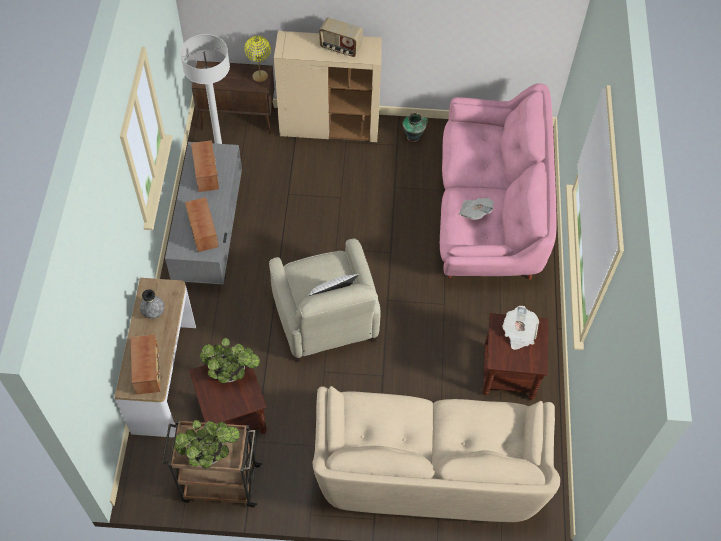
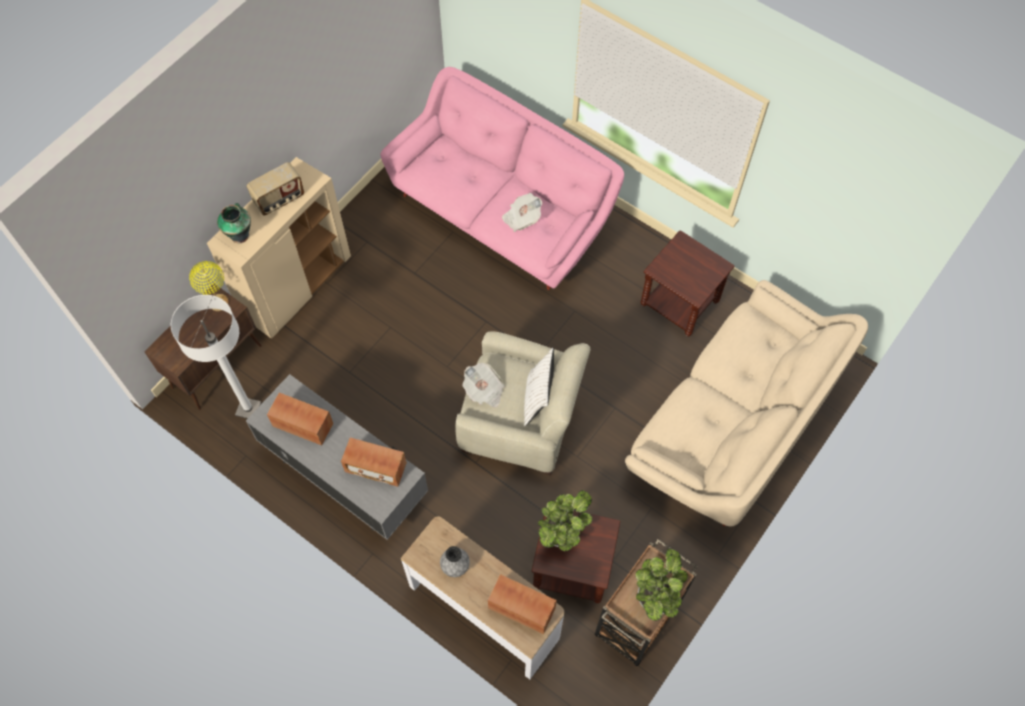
camera: 55 degrees left, 5 degrees up
vase [403,113,428,142] -> vase moved to [217,203,251,243]
newspaper [502,306,539,350] -> newspaper moved to [462,363,505,408]

